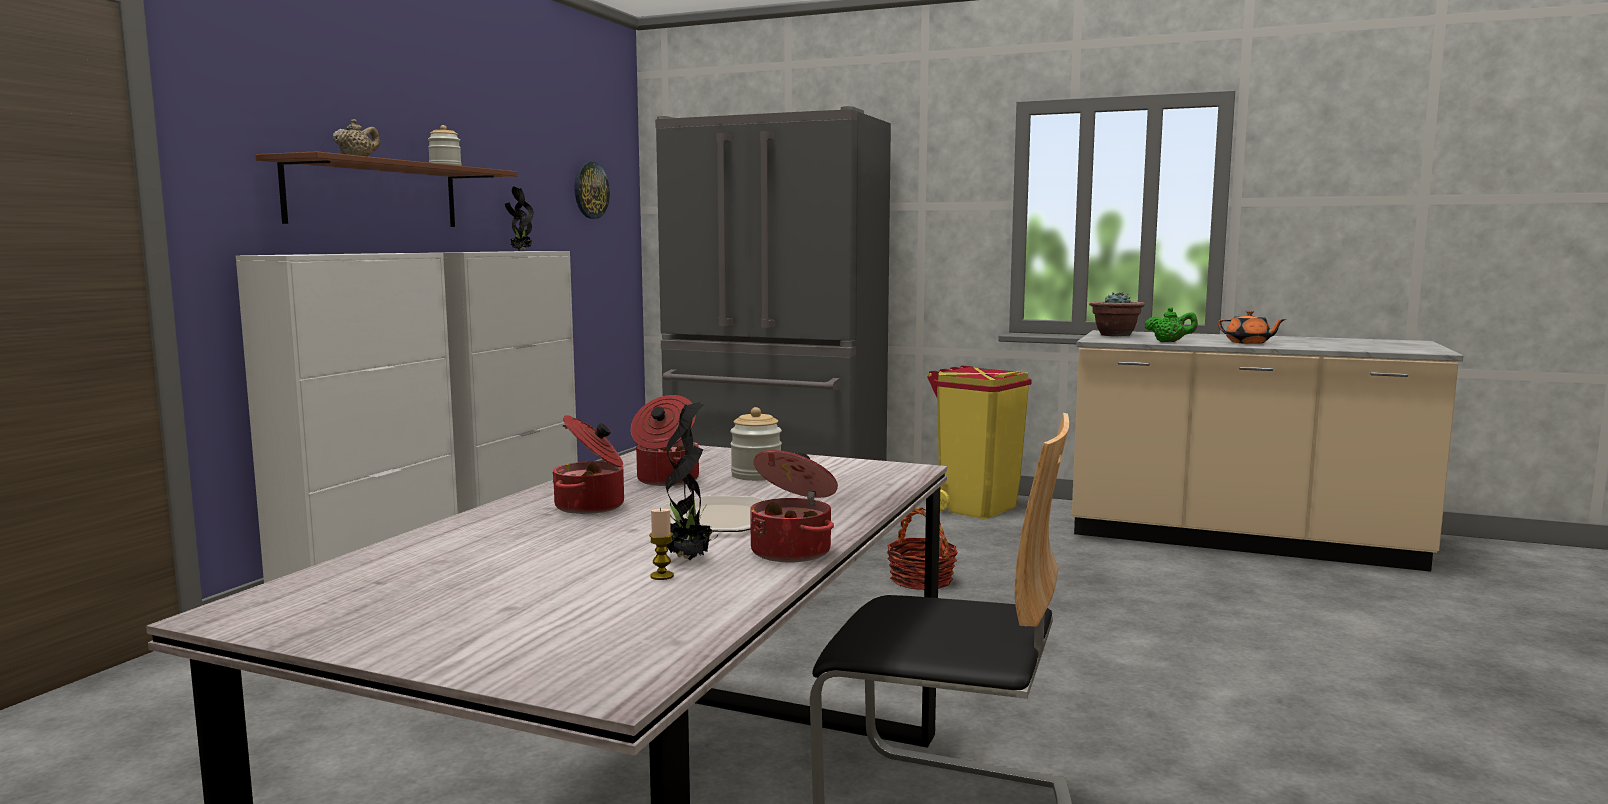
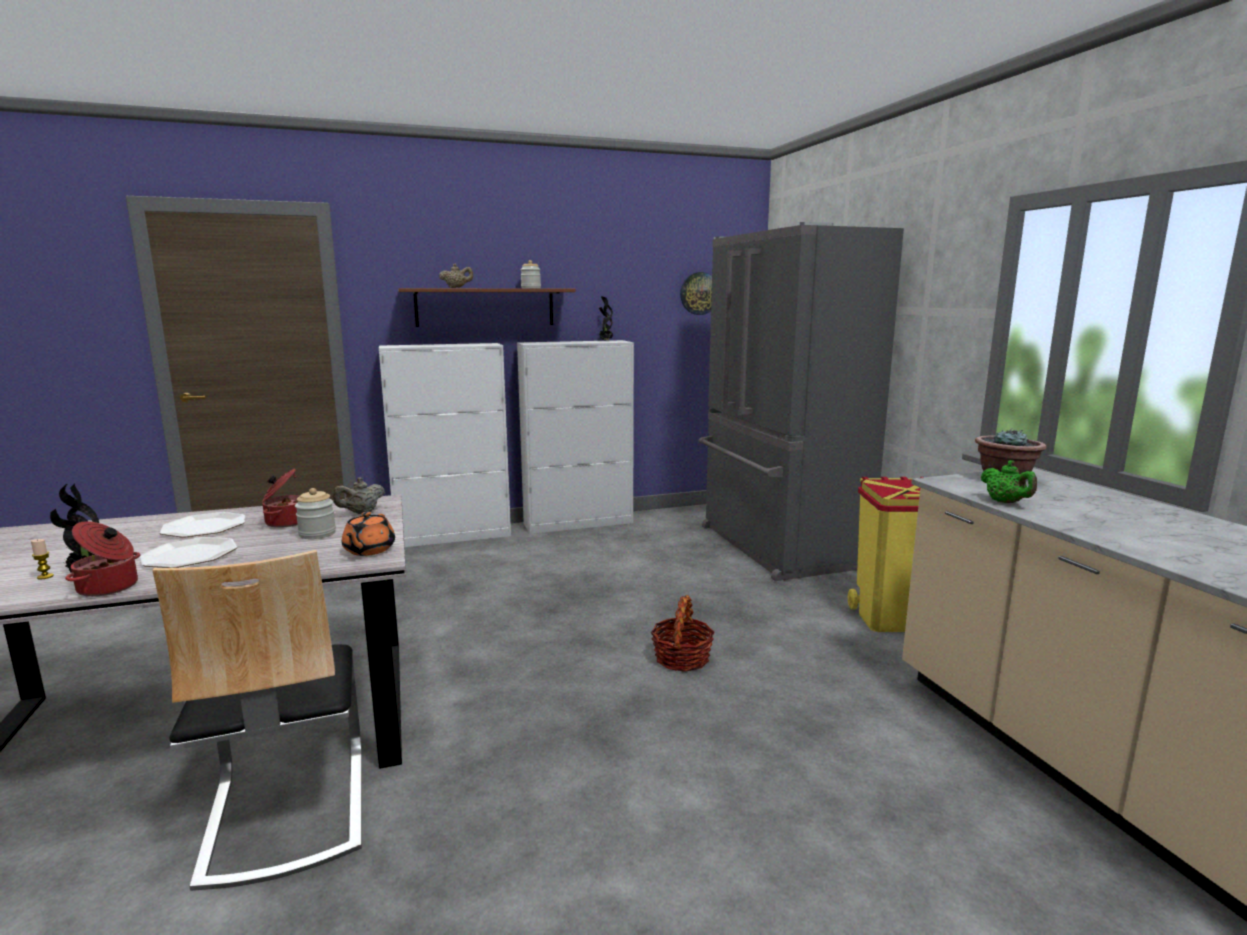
camera: 50 degrees right, 5 degrees up
cooking pot [552,415,624,514] -> plate [160,512,245,538]
orange teapot [1218,311,1287,344] -> orange teapot moved to [342,512,395,556]
none -> beige teapot [333,477,385,514]

